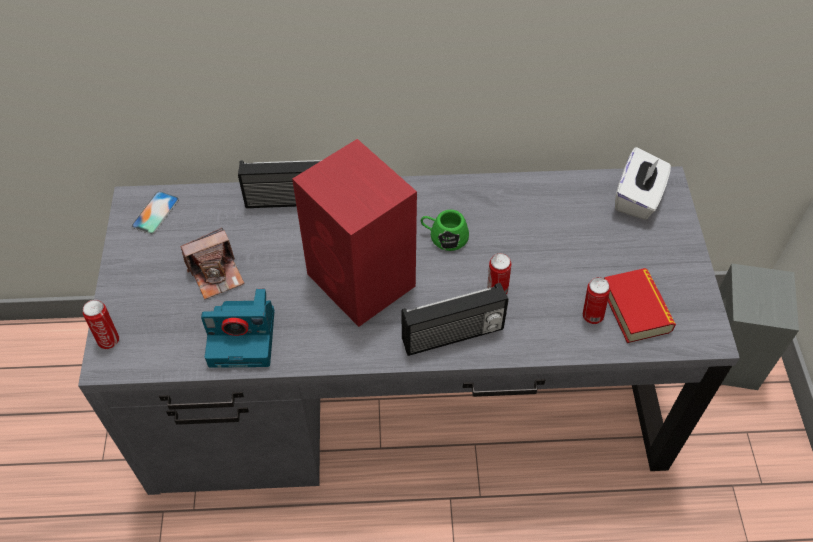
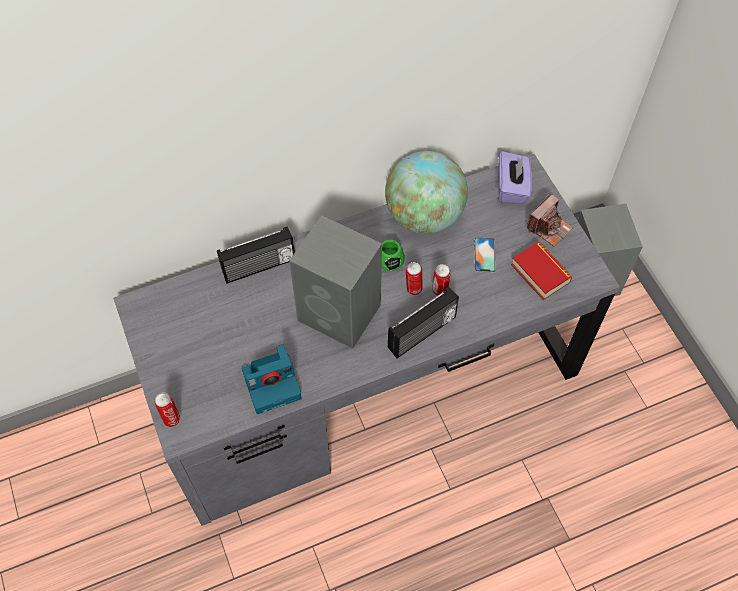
camera: 20 degrees left, 5 degrees up
phone [131,191,179,235] -> phone moved to [474,238,496,272]
camera [180,228,244,299] -> camera moved to [527,193,573,247]
red speaker [292,139,417,327] -> grey speaker [289,215,382,349]
can [583,277,610,324] -> can moved to [406,262,423,295]
white tissue box [615,147,671,220] -> purple tissue box [498,151,532,204]
none -> globe [385,151,468,234]

